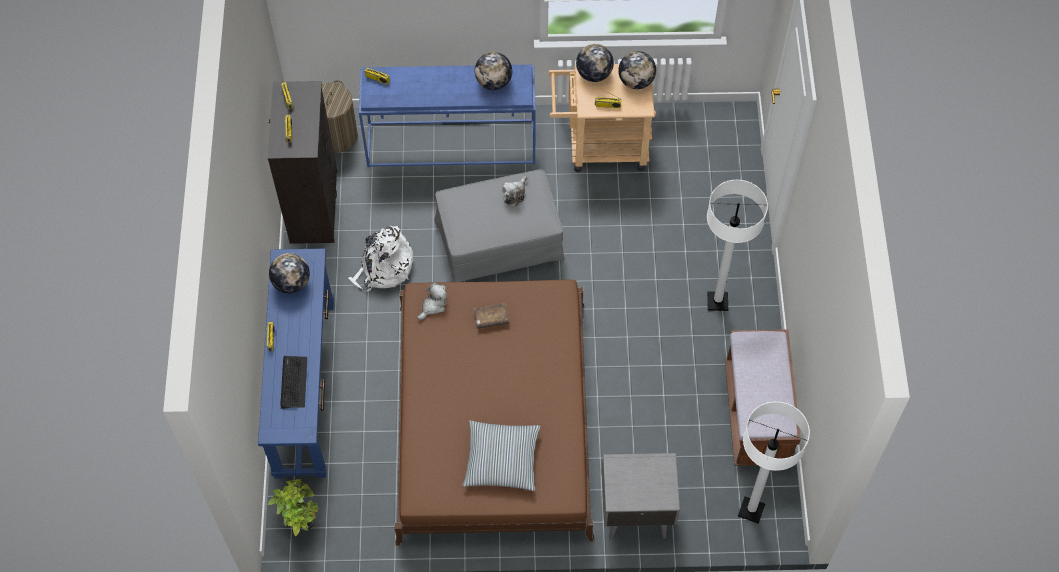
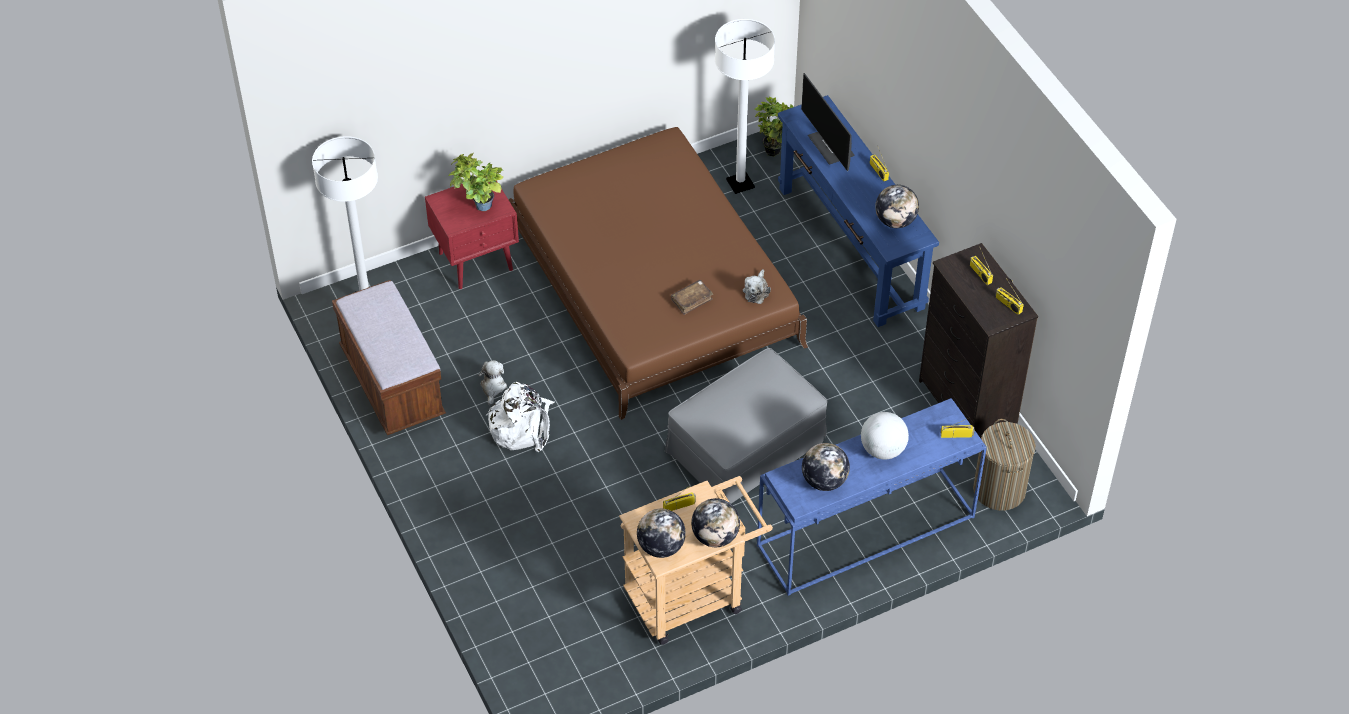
camera: 155 degrees right, 10 degrees down
keyboard [280,356,307,409] -> monitor [801,73,855,171]
white backpack [348,226,413,292] -> white backpack moved to [486,382,555,452]
pillow [462,420,540,491] -> none
plush toy [502,176,527,207] -> plush toy moved to [478,360,507,405]
grey nightstand [602,453,680,540] -> red nightstand [425,181,519,289]
white floor lamp [707,180,768,311] -> white floor lamp moved to [715,19,775,194]
none -> potted plant [449,153,503,211]
none -> globe [861,412,909,460]

